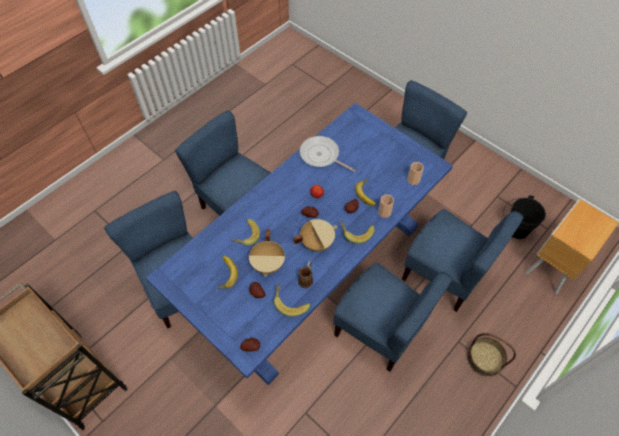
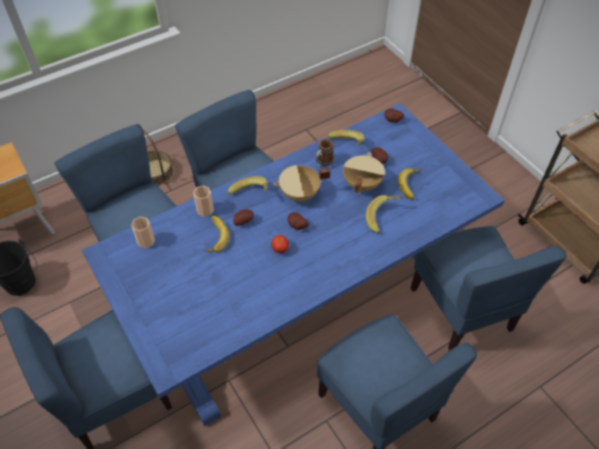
camera: 165 degrees left, 5 degrees down
frying pan [300,136,356,172] -> none

